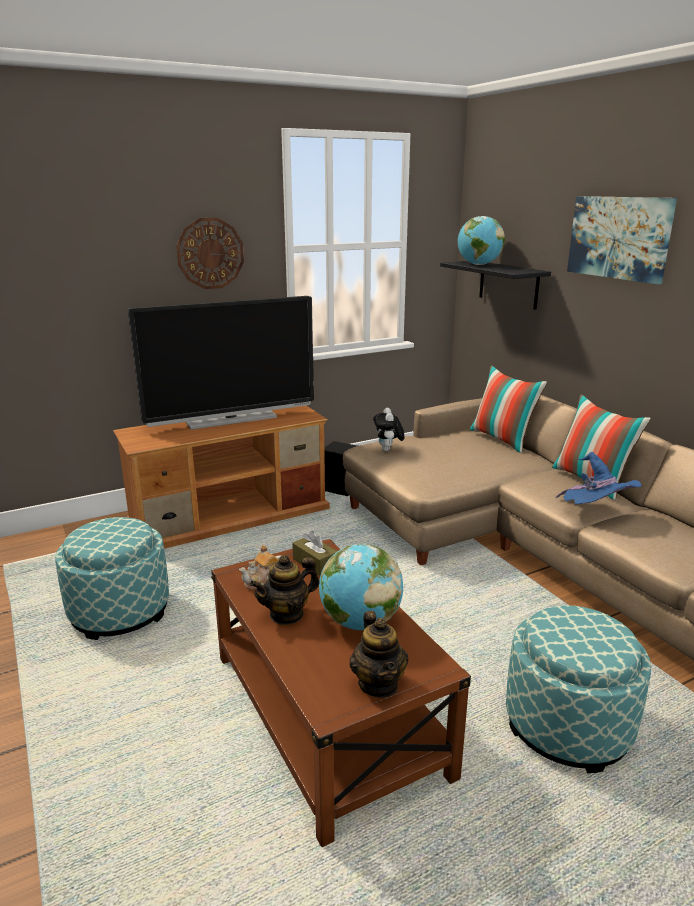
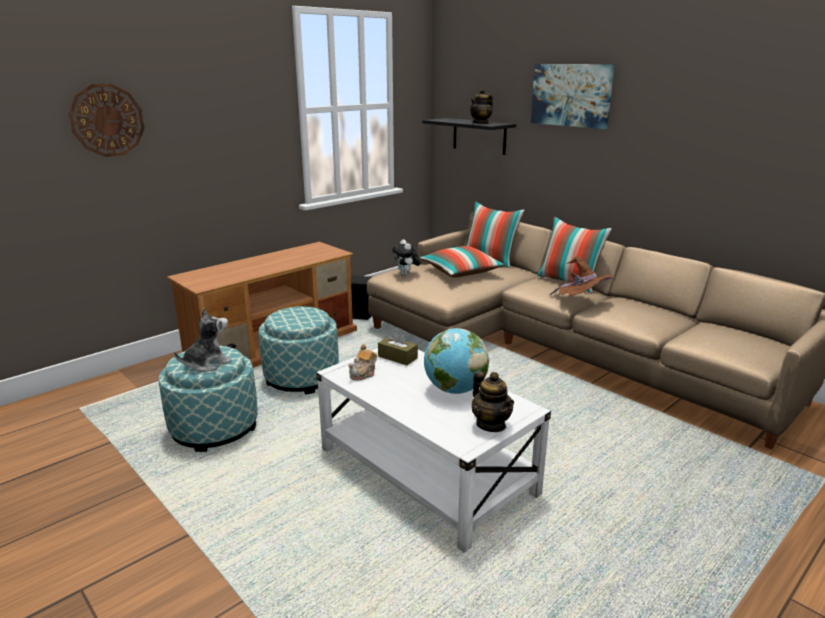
camera: 15 degrees left, 0 degrees up
television [128,296,314,430] -> none
wall clock [176,218,244,289] -> wall clock moved to [69,84,145,157]
brown coffee table [211,539,471,847] -> white coffee table [316,348,551,553]
teapot [250,555,319,625] -> teapot moved to [470,89,493,124]
globe [458,216,505,265] -> none
ottoman [506,605,651,773] -> ottoman moved to [259,306,339,395]
blue hat [555,452,642,504] -> brown hat [550,256,614,296]
none -> plush toy [174,308,232,372]
none -> pillow [420,246,505,277]

